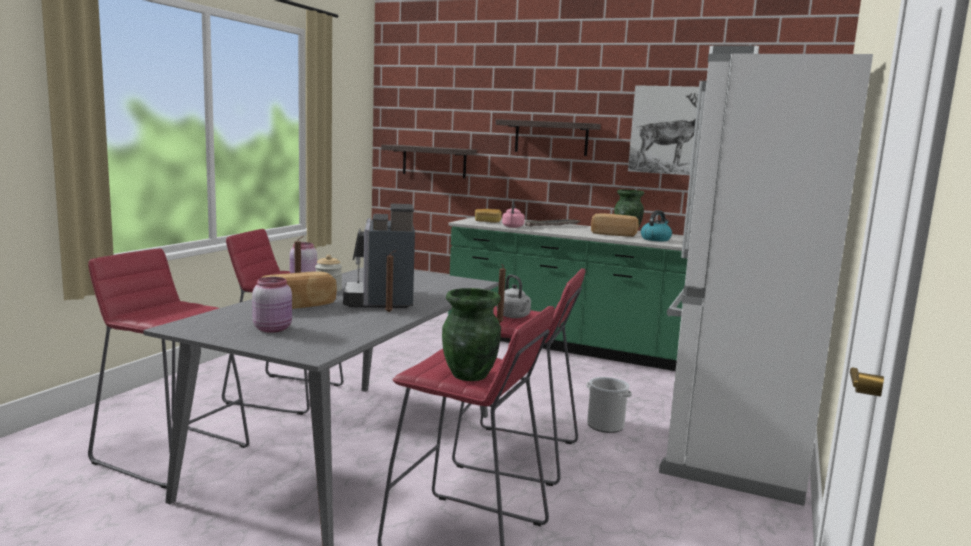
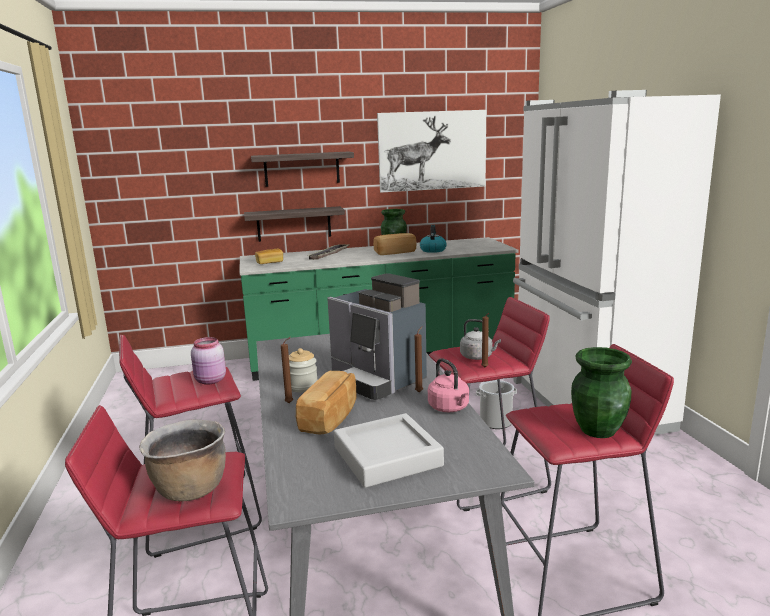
camera: 35 degrees left, 5 degrees up
pink jar [252,277,292,333] -> grey tray [334,413,444,488]
shelf [381,145,477,179] -> shelf moved to [244,206,345,242]
pink kettle [502,199,525,228] -> pink kettle moved to [428,358,469,412]
none -> brown cooking pot [139,420,226,502]

